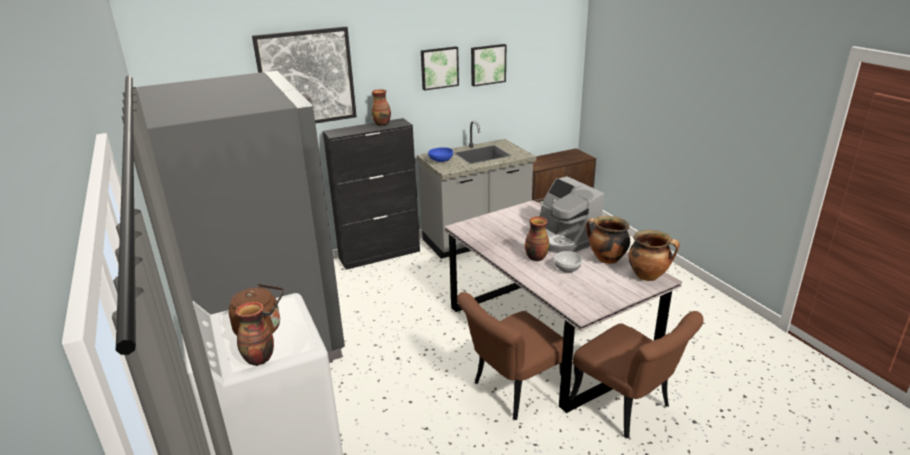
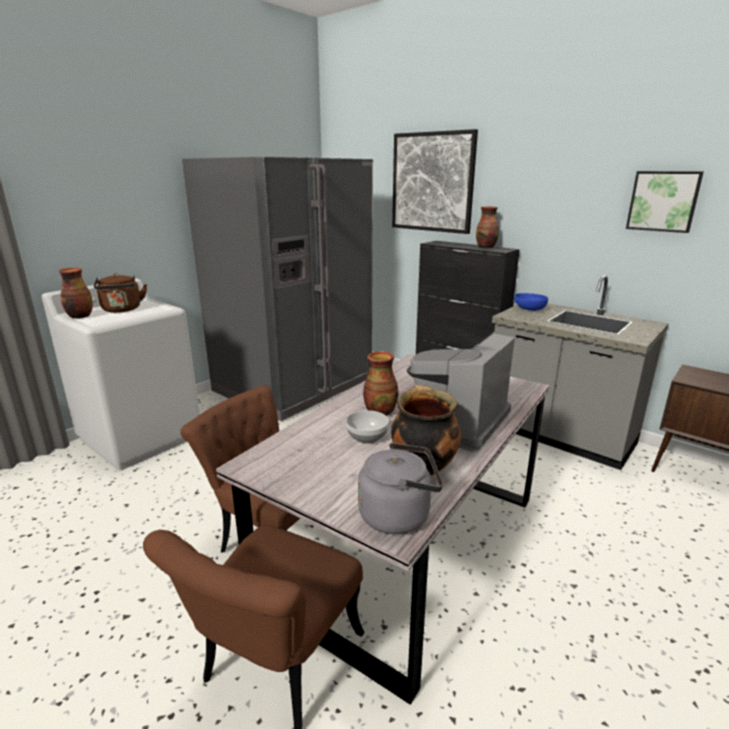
camera: 65 degrees right, 5 degrees down
picture [421,46,459,91] -> none
cooking pot [628,230,680,281] -> grey kettle [358,443,443,534]

